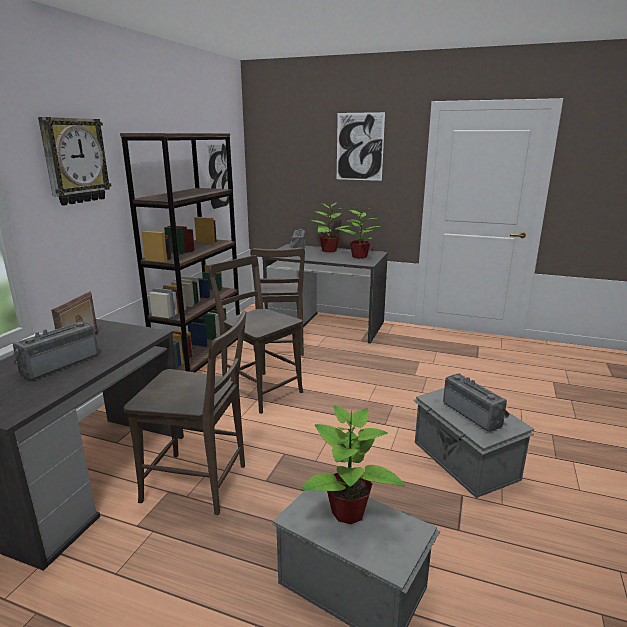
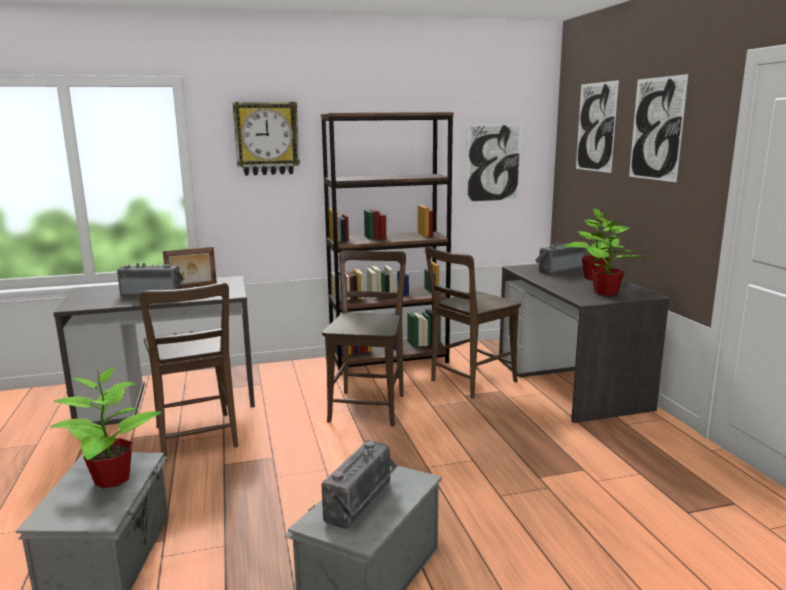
camera: 55 degrees right, 5 degrees down
none -> picture [576,80,619,173]

